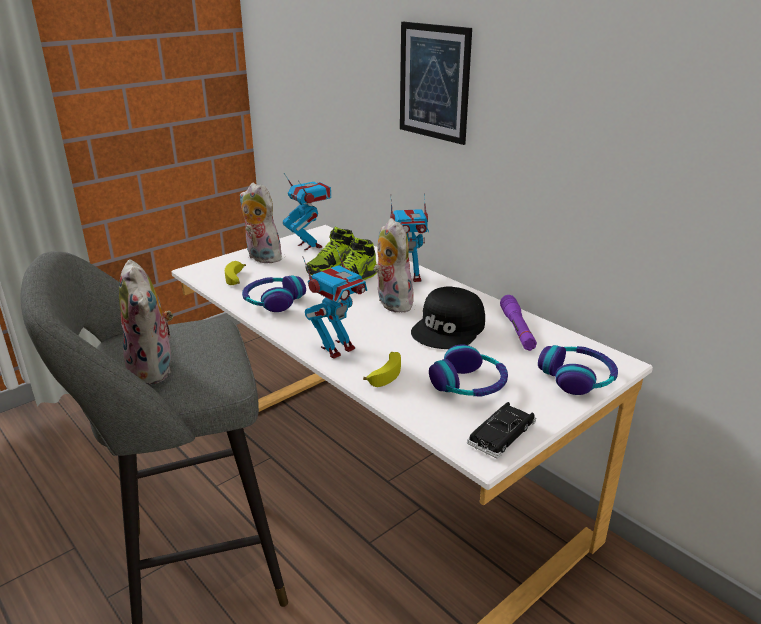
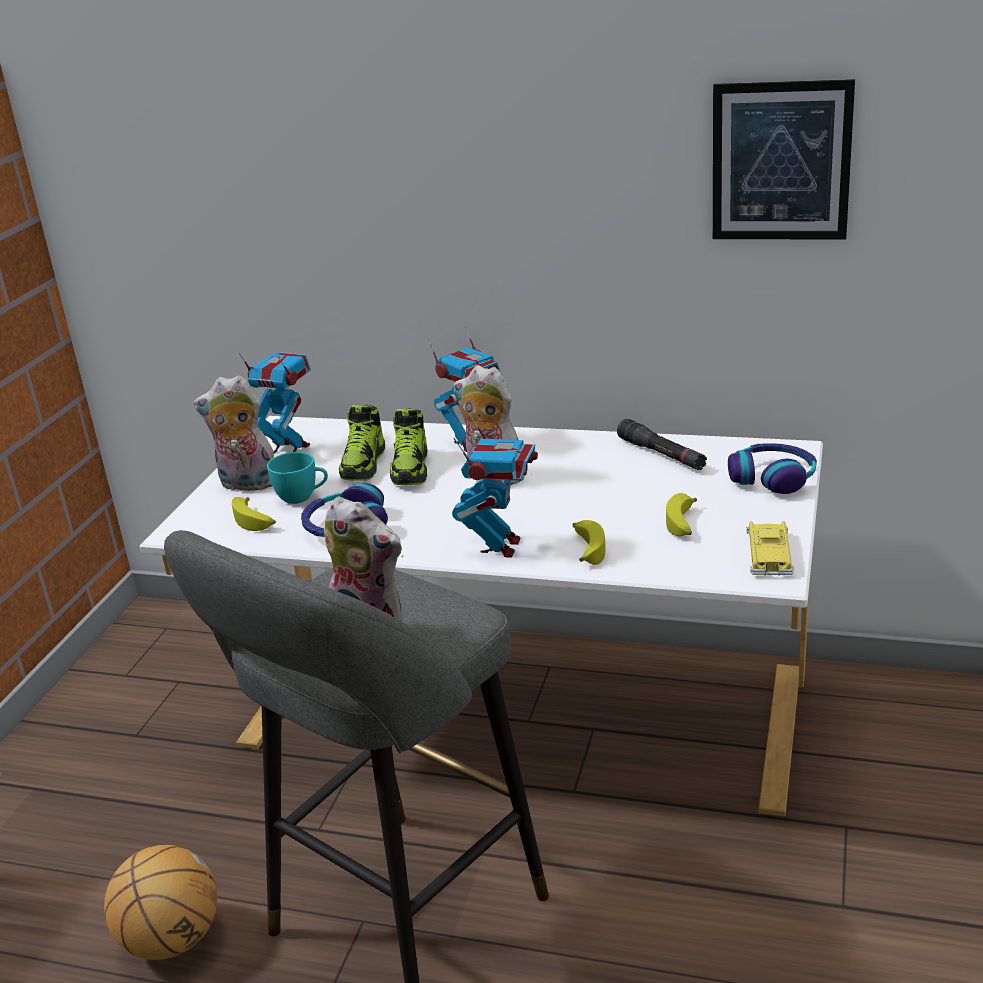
camera: 30 degrees left, 0 degrees up
picture [400,22,472,145] -> picture moved to [713,79,855,239]
black cap [411,286,485,349] -> none
headphones [429,344,508,396] -> banana [666,493,697,536]
black toy car [467,402,536,458] -> yellow toy car [747,521,794,576]
purple flashlight [500,295,537,351] -> black flashlight [617,419,707,470]
none -> basketball [104,845,217,960]
none -> turquoise cup [267,452,328,504]

